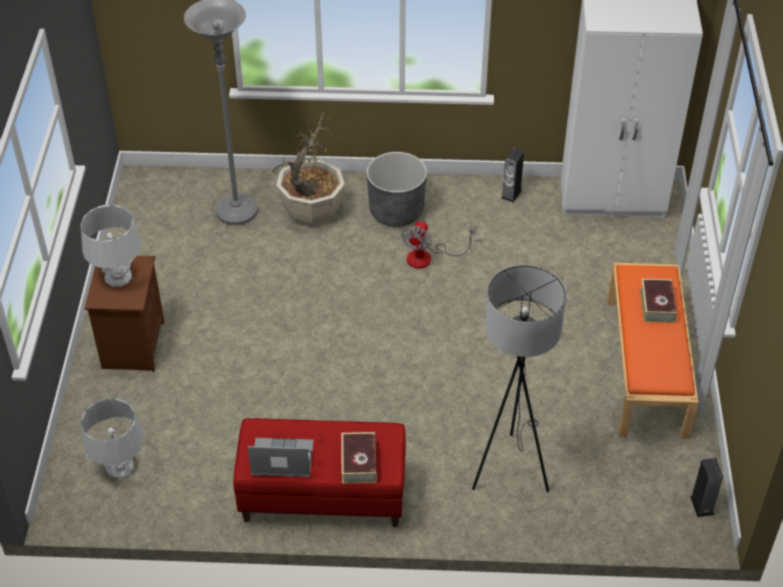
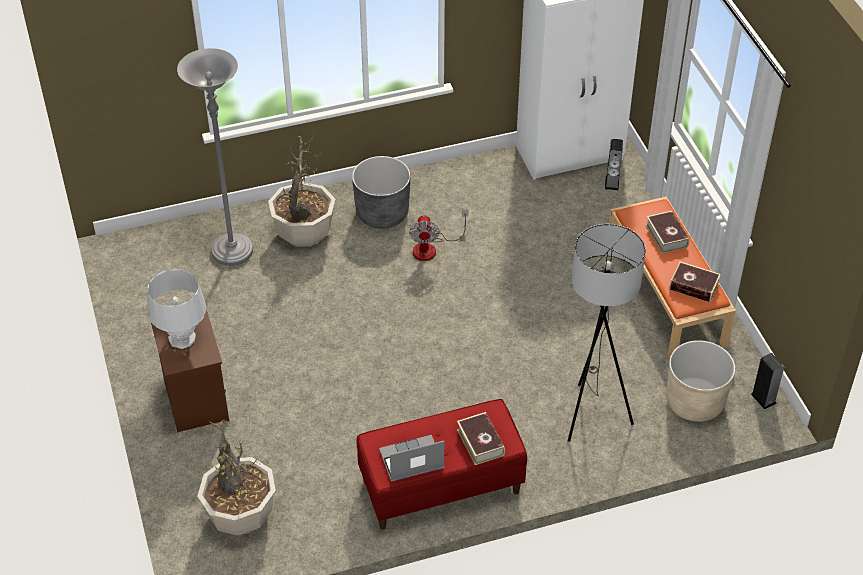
camera: 20 degrees left, 0 degrees up
grey table lamp [81,398,144,479] -> potted plant [197,419,276,536]
speaker [501,148,524,203] -> speaker moved to [605,139,623,190]
none -> beige planter [666,340,735,422]
none -> book [669,262,721,303]

